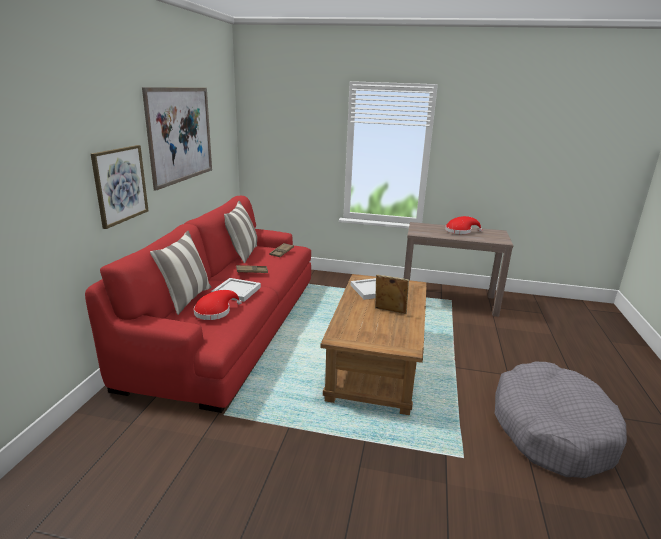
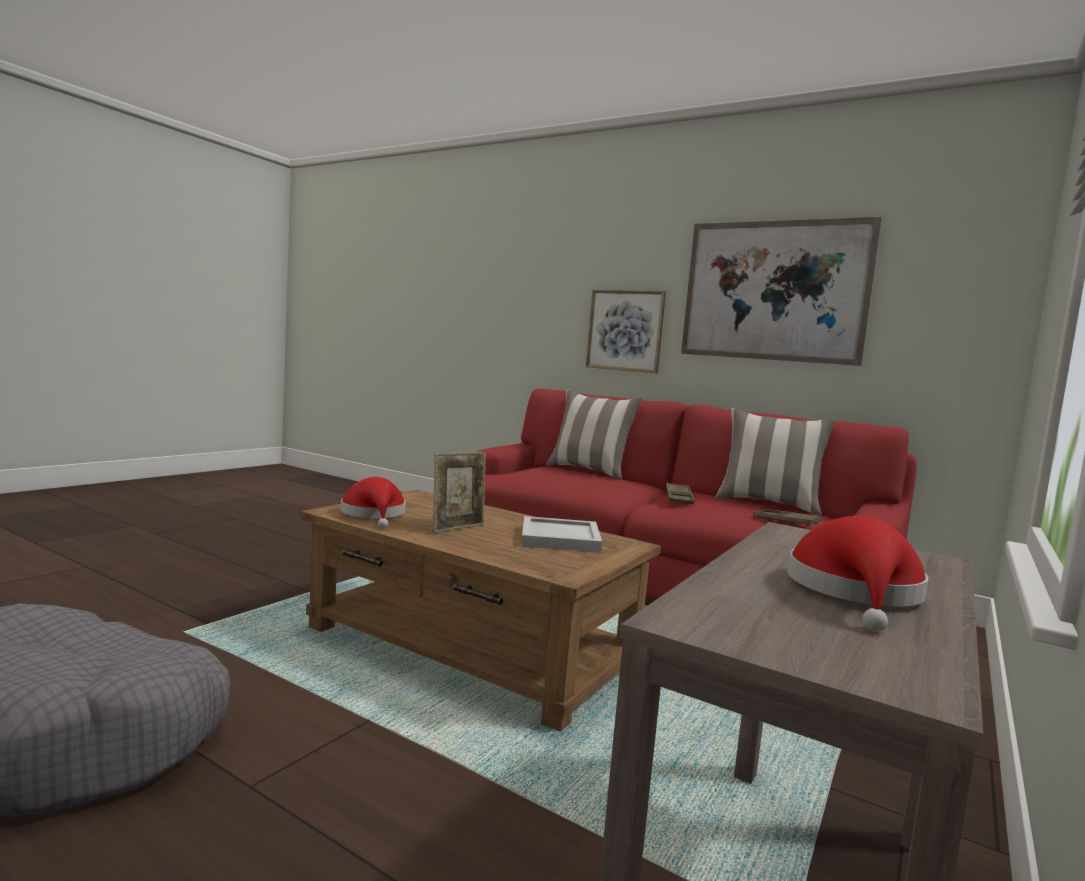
camera: 110 degrees right, 15 degrees down
red hat [194,290,242,320] -> red hat moved to [341,477,406,528]
white tray [211,278,261,302] -> none

